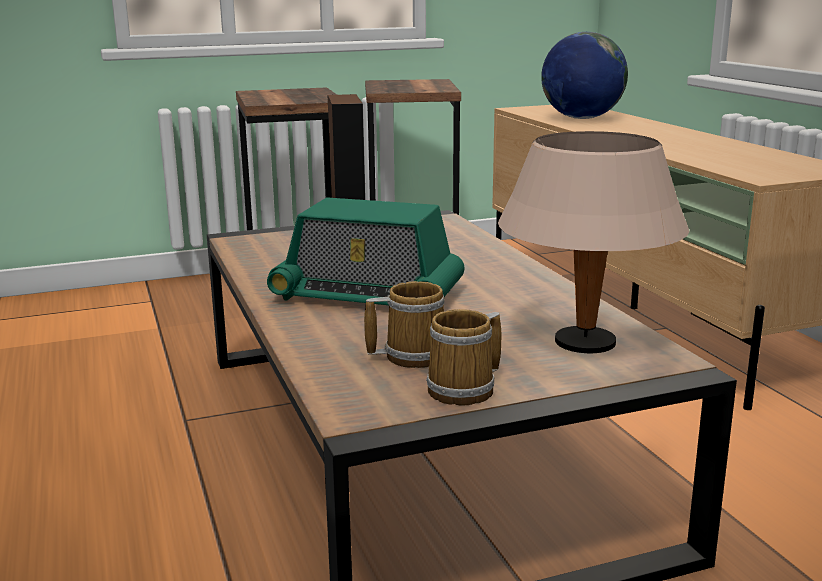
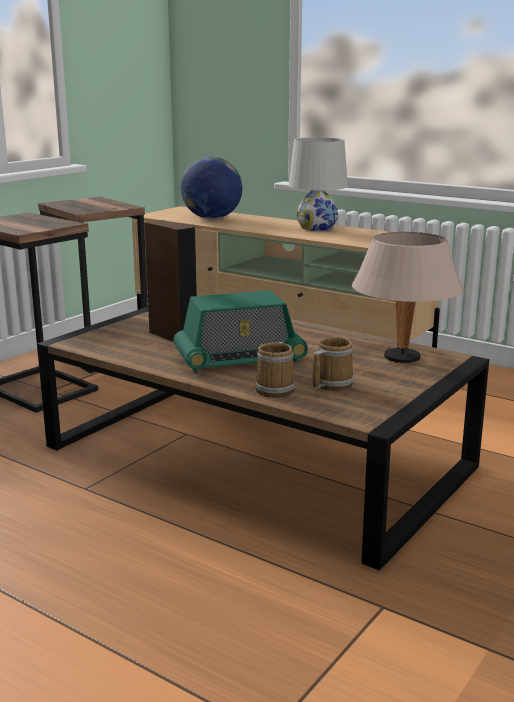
camera: 35 degrees left, 0 degrees up
mug [426,309,501,406] -> mug moved to [255,342,295,398]
none -> white table lamp [288,137,348,231]

